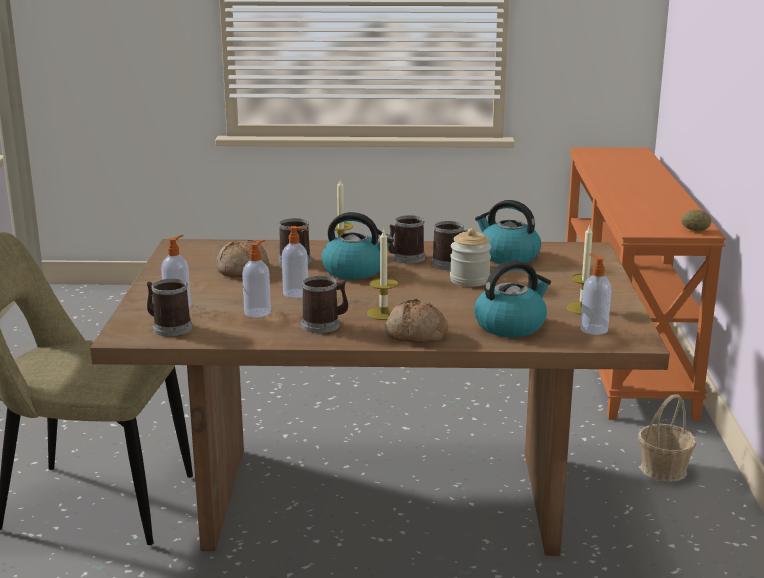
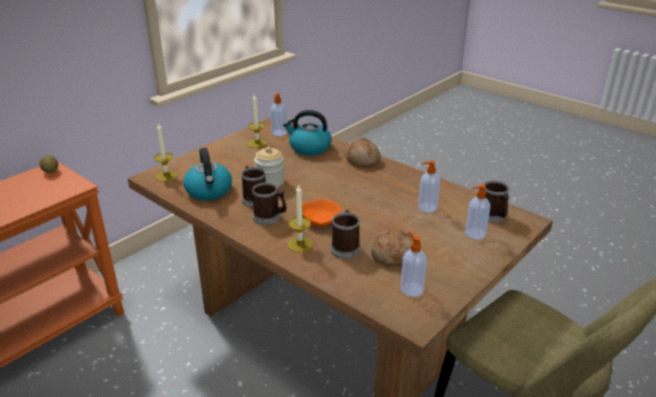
camera: 140 degrees left, 10 degrees up
soap dispenser [282,226,308,298] -> soap dispenser moved to [401,231,427,297]
mug [301,276,348,333] -> none
kettle [321,212,394,279] -> orange bowl [302,200,341,226]
candle [367,230,398,320] -> candle moved to [154,122,178,182]
basket [638,394,696,482] -> none

